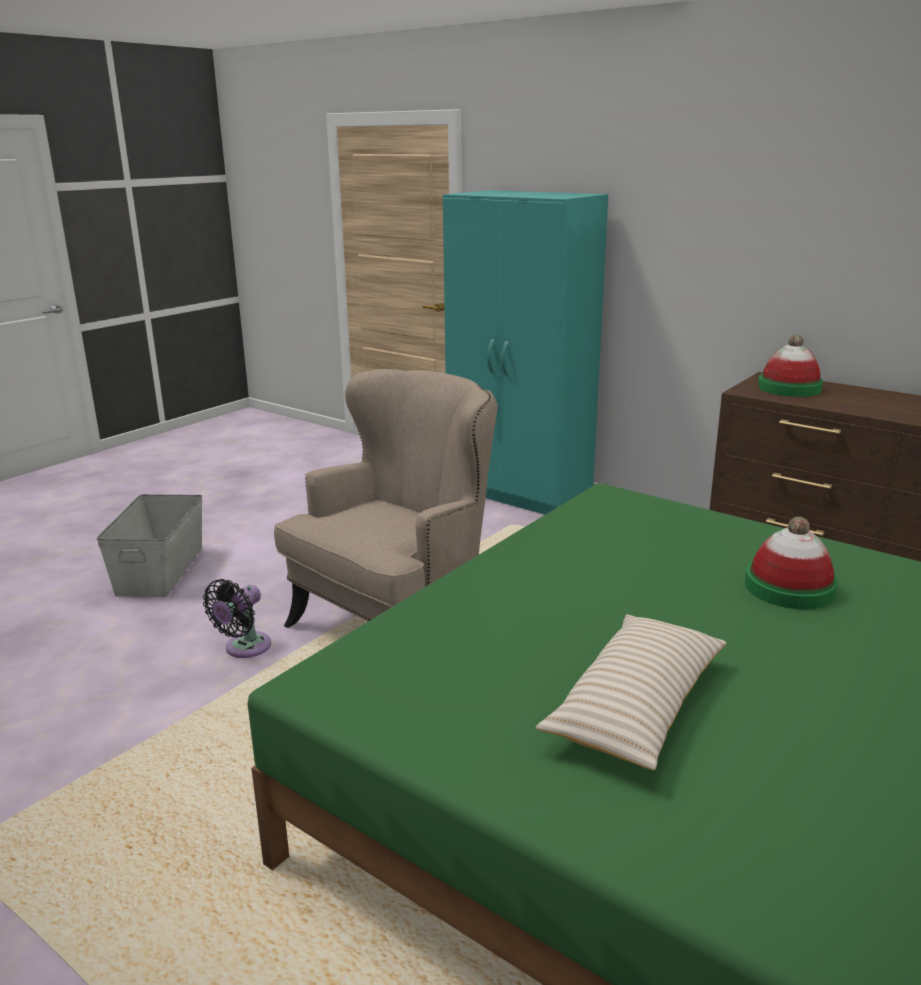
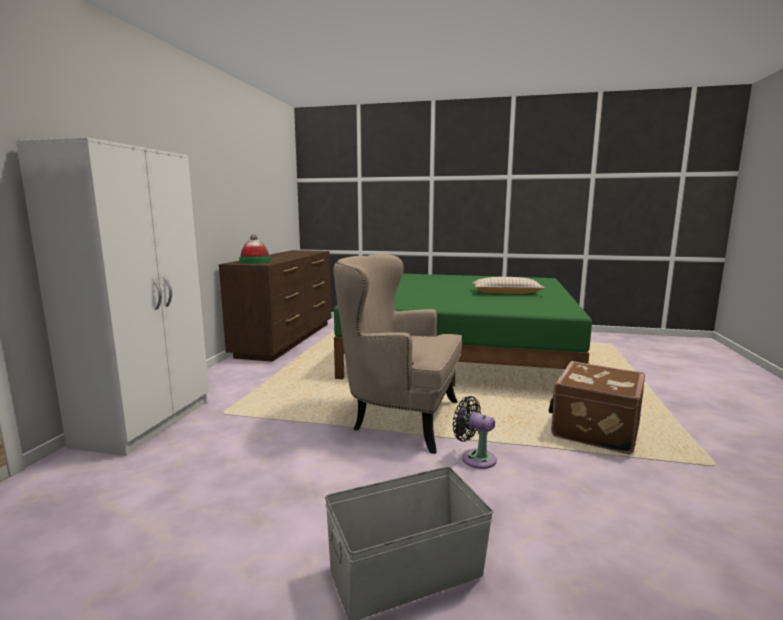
camera: 115 degrees left, 10 degrees down
black fan [203,579,271,658] -> black fan turned 150 degrees counterclockwise [453,396,497,469]
turquoise wardrobe [443,190,608,515] -> white wardrobe [16,137,209,456]
hat [745,517,838,609] -> none
none -> brown suitcase [548,361,645,454]

